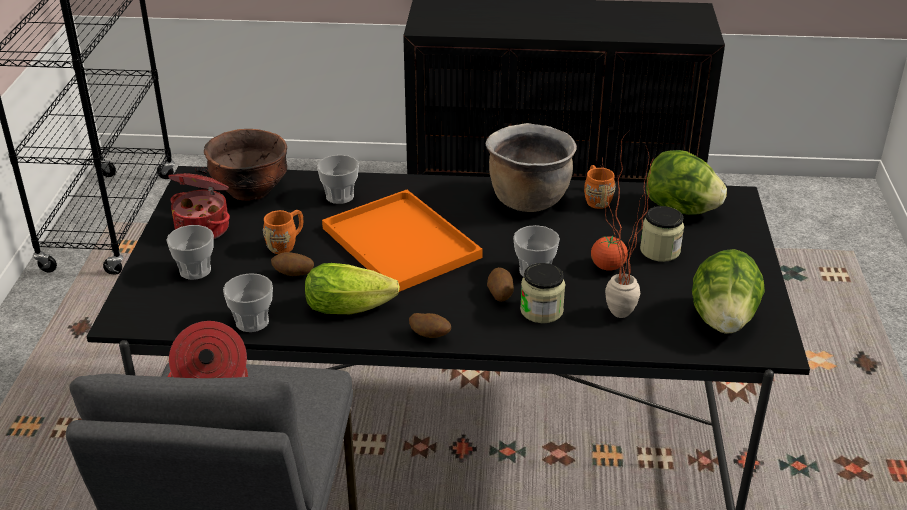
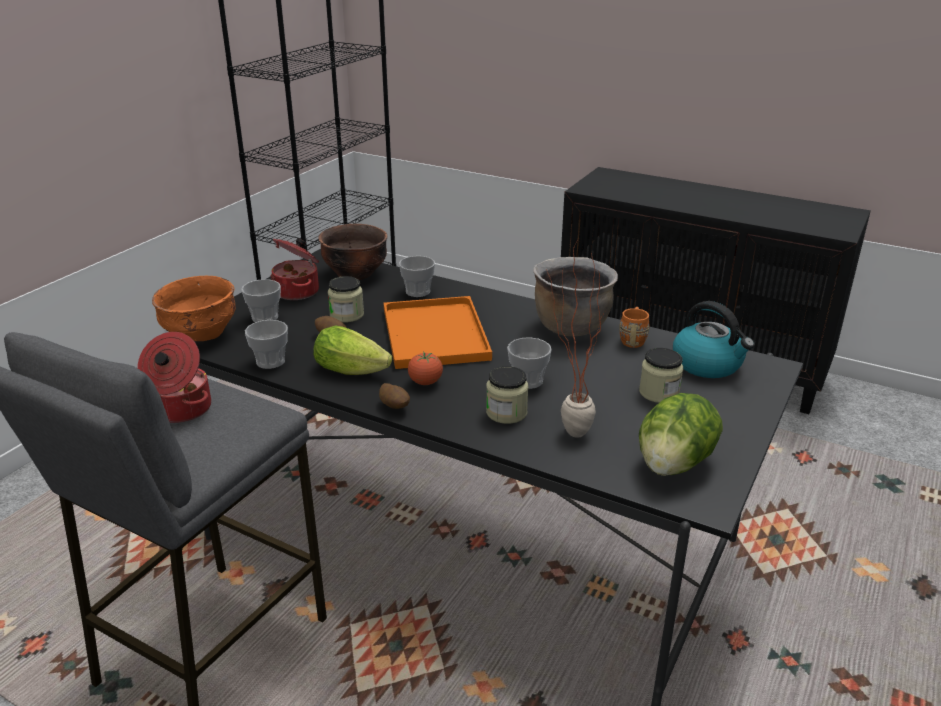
camera: 25 degrees right, 5 degrees down
orange mug [263,210,303,254] -> jar [328,276,364,322]
potato [487,267,514,302] -> none
tomato [591,235,628,271] -> tomato moved to [408,351,443,385]
lettuce [646,150,727,215] -> kettle [673,301,755,378]
none -> orange bowl [152,276,236,341]

